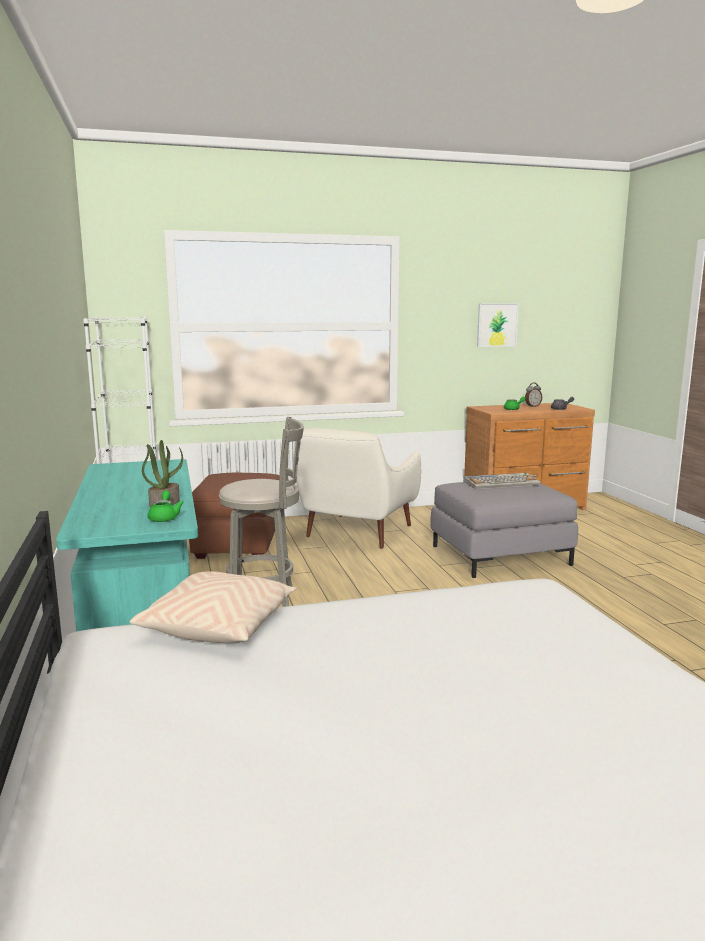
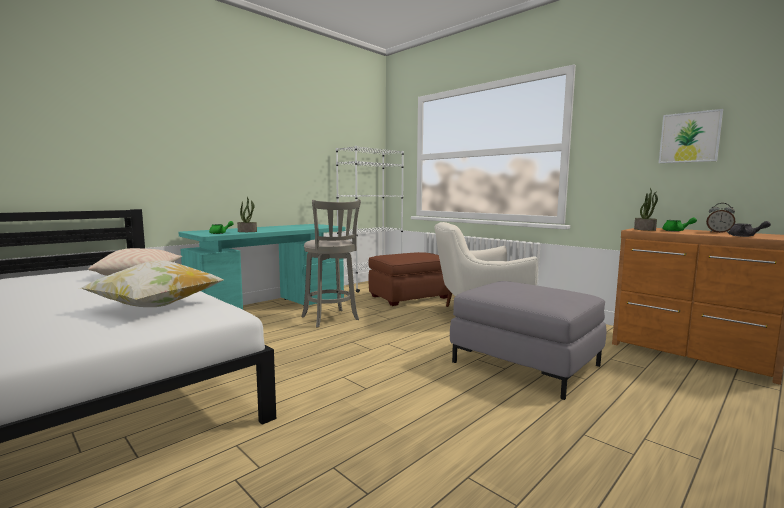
camera: 60 degrees right, 5 degrees down
keyboard [463,473,541,489] -> none
none -> pillow [80,260,223,307]
none -> potted plant [634,188,658,231]

